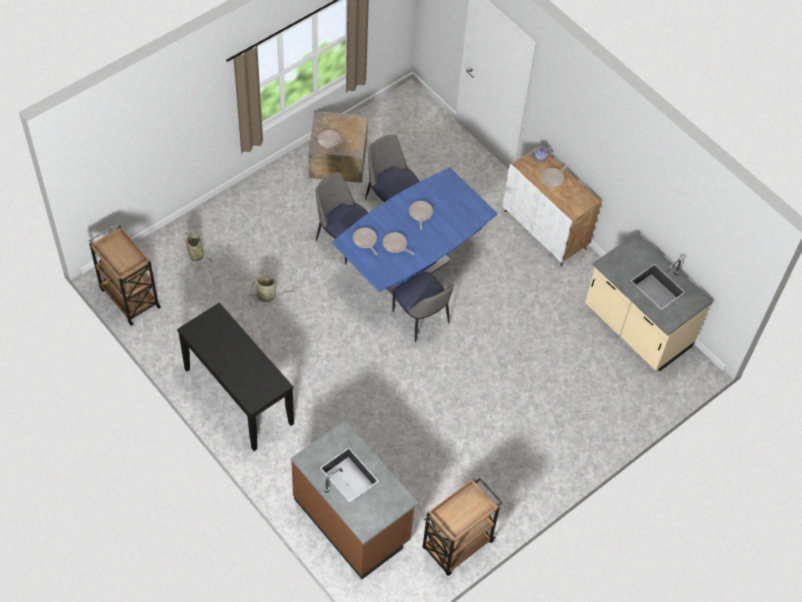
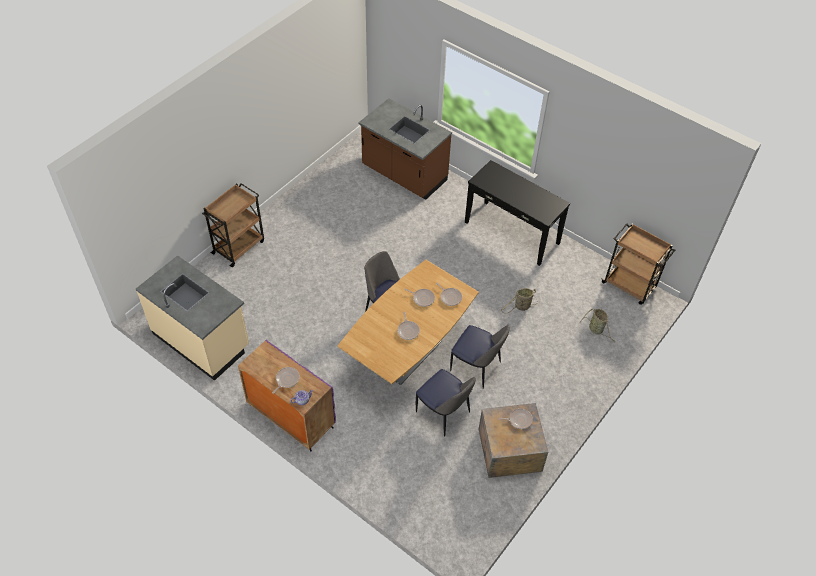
camera: 170 degrees right, 5 degrees down
blue dining table [332,167,497,298] -> brown dining table [337,260,479,385]
brown cart [423,478,502,576] -> brown cart moved to [202,183,264,267]
white cabinet [503,146,601,266] -> purple cabinet [238,340,336,451]

